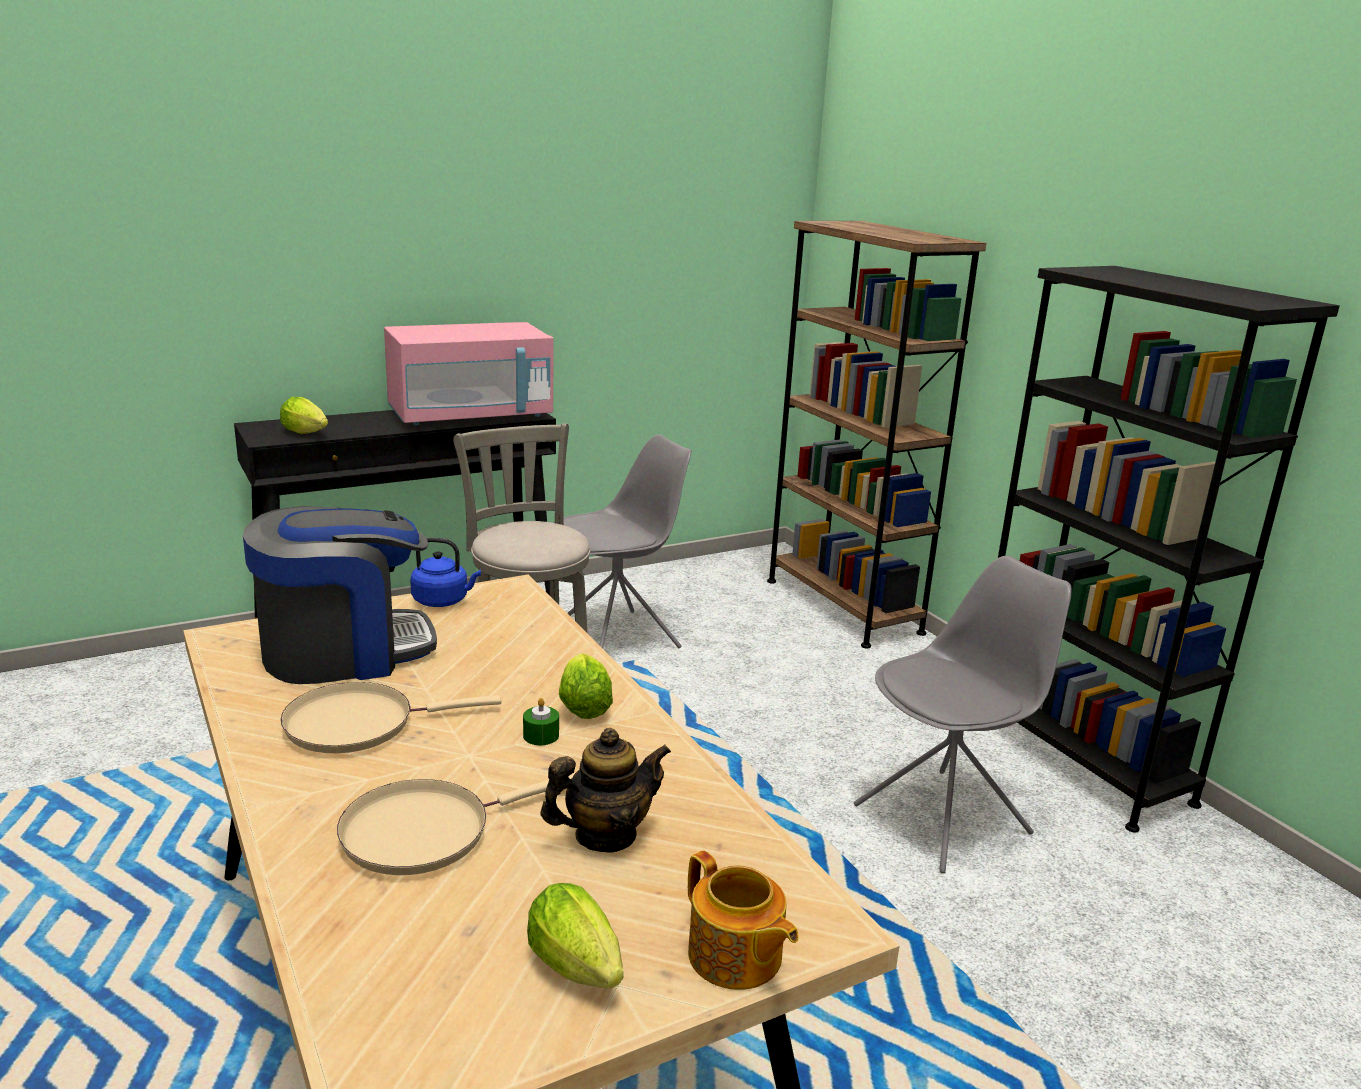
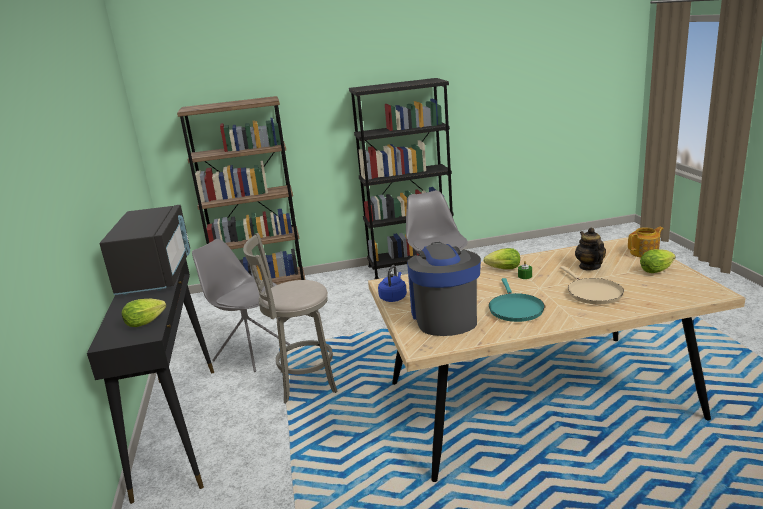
camera: 70 degrees left, 0 degrees up
beige frying pan [280,682,502,753] -> turquoise frying pan [489,278,545,322]
pink microwave [384,322,554,425] -> black microwave [100,205,190,295]
grey chair [563,435,692,649] -> grey chair turned 45 degrees counterclockwise [192,239,290,372]

